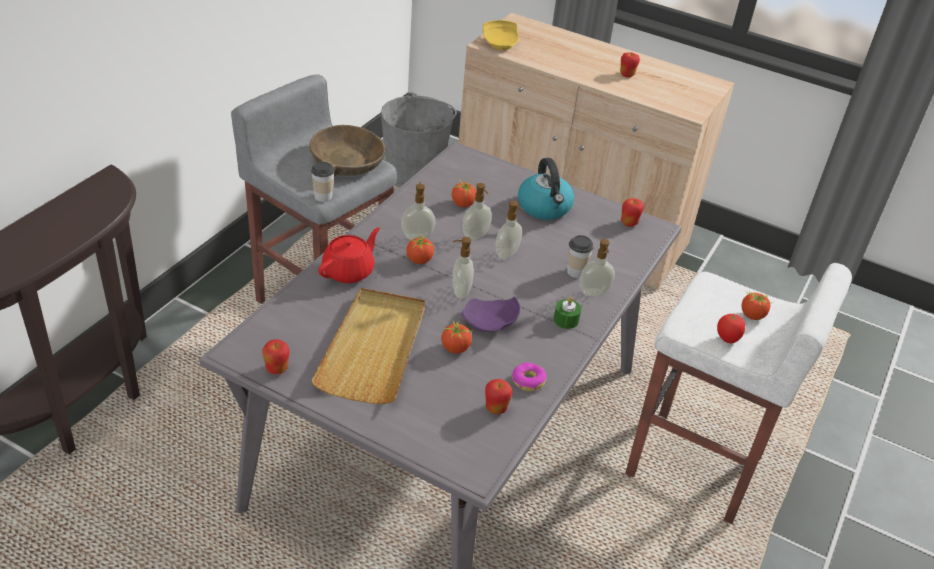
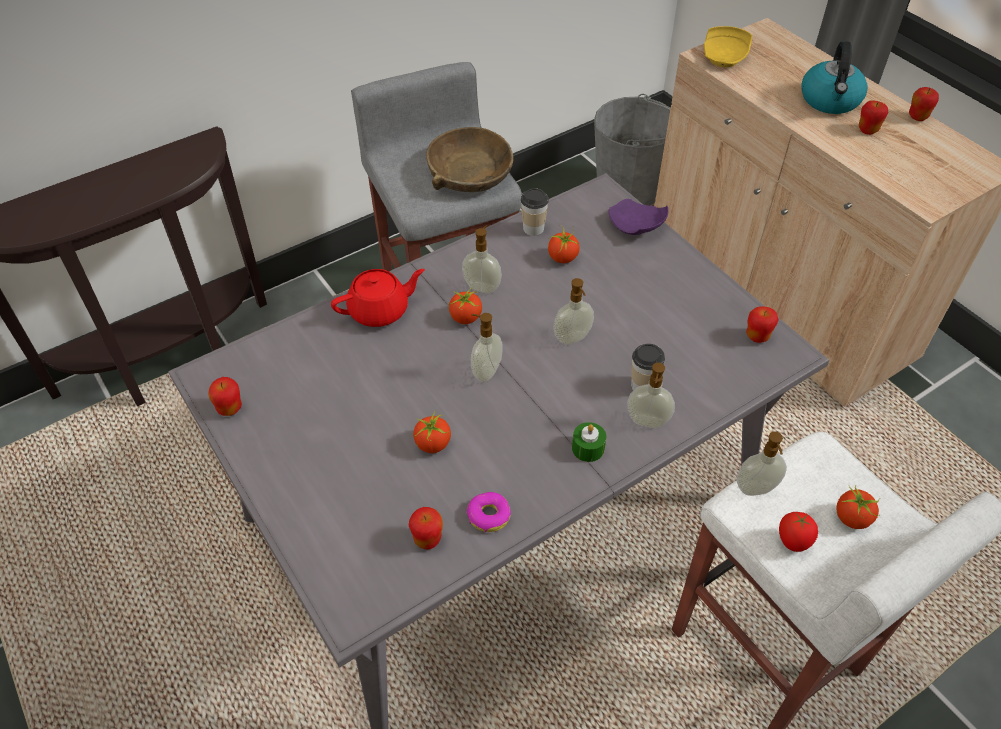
camera: 30 degrees right, 10 degrees up
cup [311,162,335,202] -> cup moved to [521,188,549,236]
beige tray [311,288,426,404] -> none
soap dispenser [462,183,492,240] -> soap dispenser moved to [737,432,787,496]
purple plate [462,297,520,332] -> purple plate moved to [608,199,669,235]
kettle [518,158,574,220] -> kettle moved to [801,41,868,114]
none -> apple [909,87,939,121]

